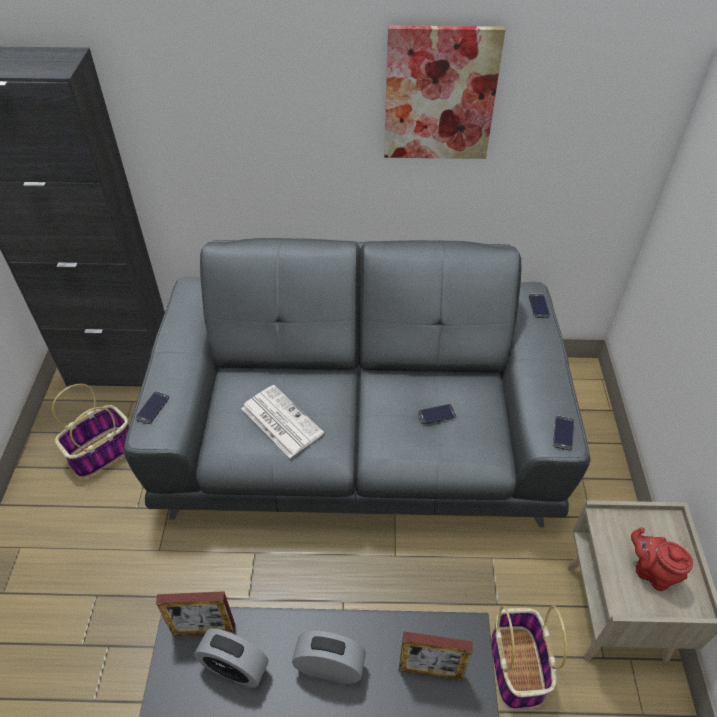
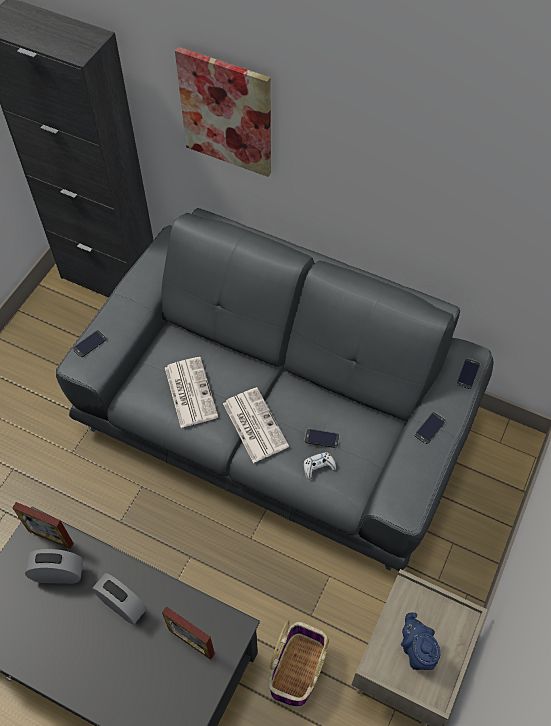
camera: 25 degrees right, 10 degrees up
basket [52,384,129,478] -> none
alarm clock [194,628,269,688] -> alarm clock turned 135 degrees clockwise [25,549,83,584]
picture [384,25,505,159] -> picture moved to [175,47,271,177]
phone [553,416,574,450] -> phone moved to [415,412,446,444]
red teapot [631,527,693,591] -> blue teapot [401,613,441,670]
none -> newspaper [223,387,289,463]
none -> white game controller [304,452,336,479]

